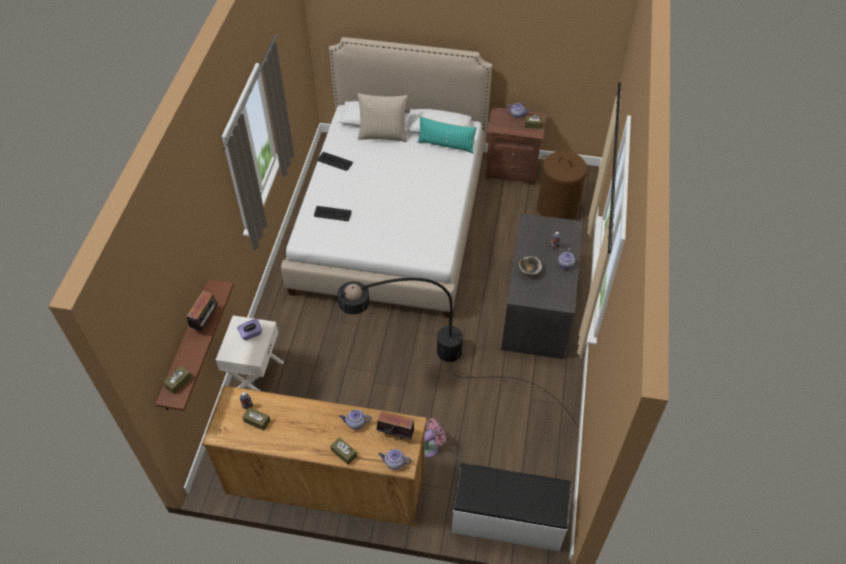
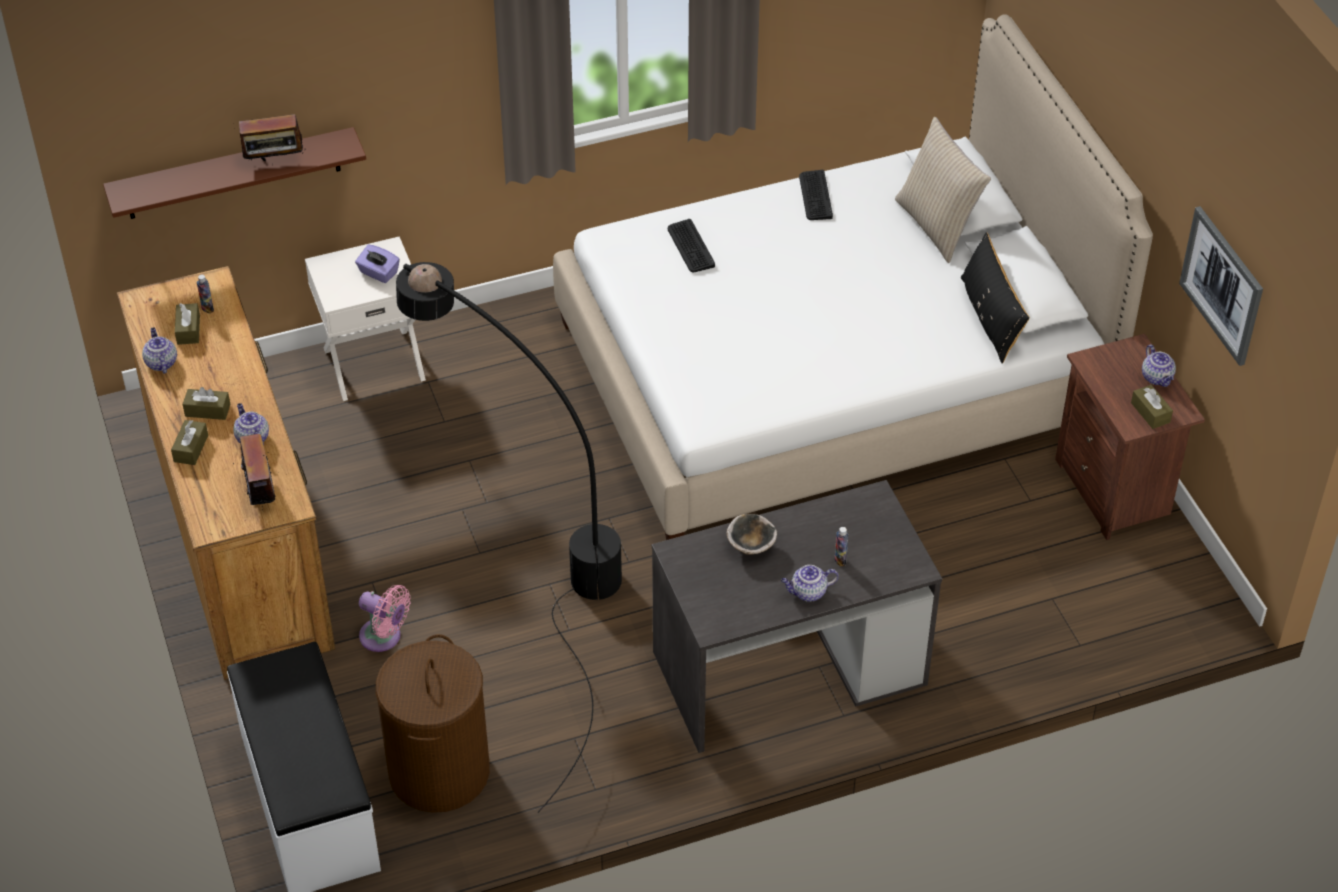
camera: 60 degrees right, 5 degrees down
brown tissue box [163,366,192,394] -> brown tissue box moved to [183,387,230,420]
teapot [378,449,411,470] -> teapot moved to [142,328,177,374]
turquoise pillow [418,116,477,154] -> black pillow [961,232,1030,364]
brown laundry basket [537,151,590,220] -> brown laundry basket moved to [376,634,490,813]
none -> picture [1179,206,1263,366]

